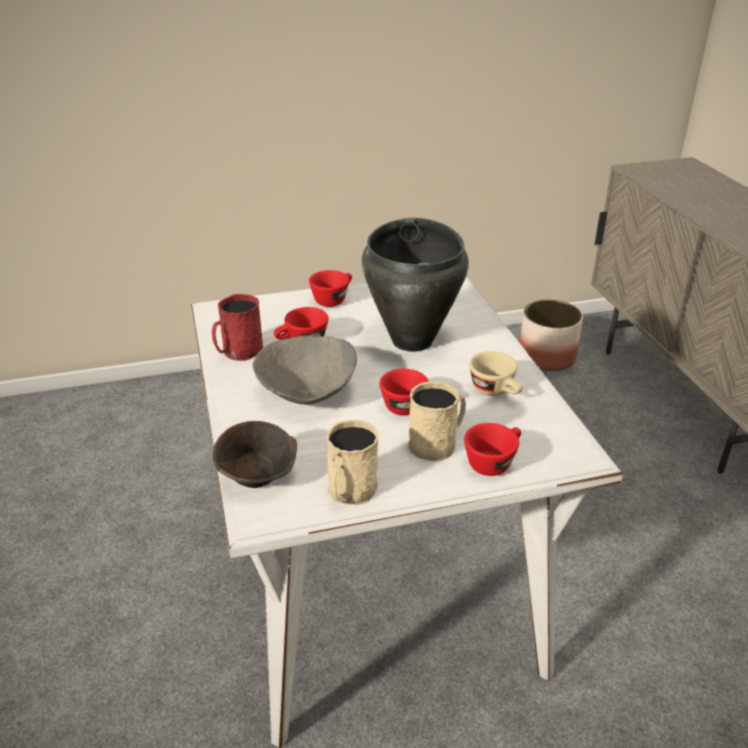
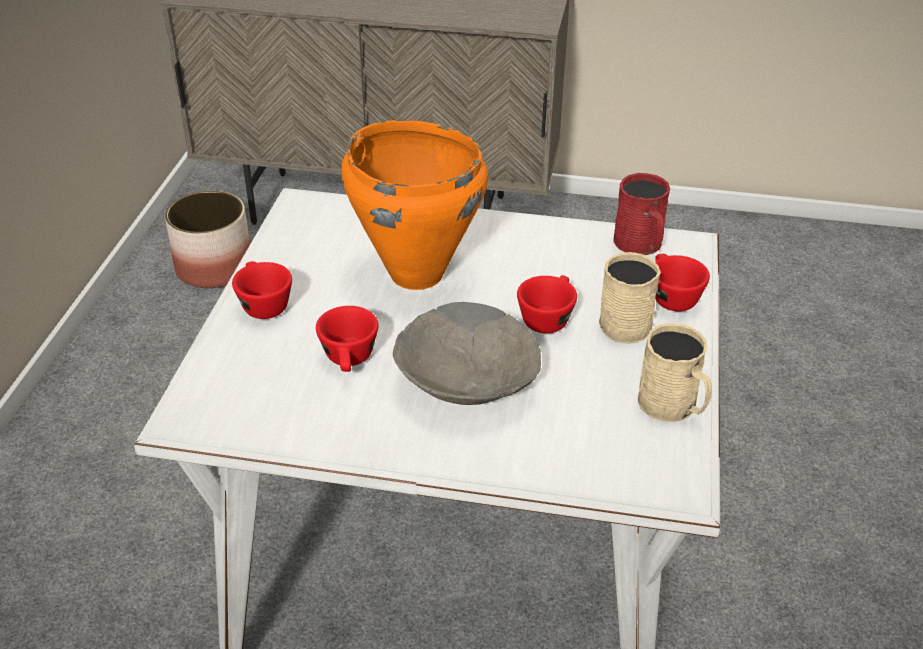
camera: 65 degrees left, 5 degrees up
red mug [212,294,263,361] -> red mug moved to [613,173,670,255]
brown bowl [213,421,297,488] -> none
black cooking pot [362,218,469,352] -> orange cooking pot [341,120,488,290]
beige cup [469,351,523,396] -> none

